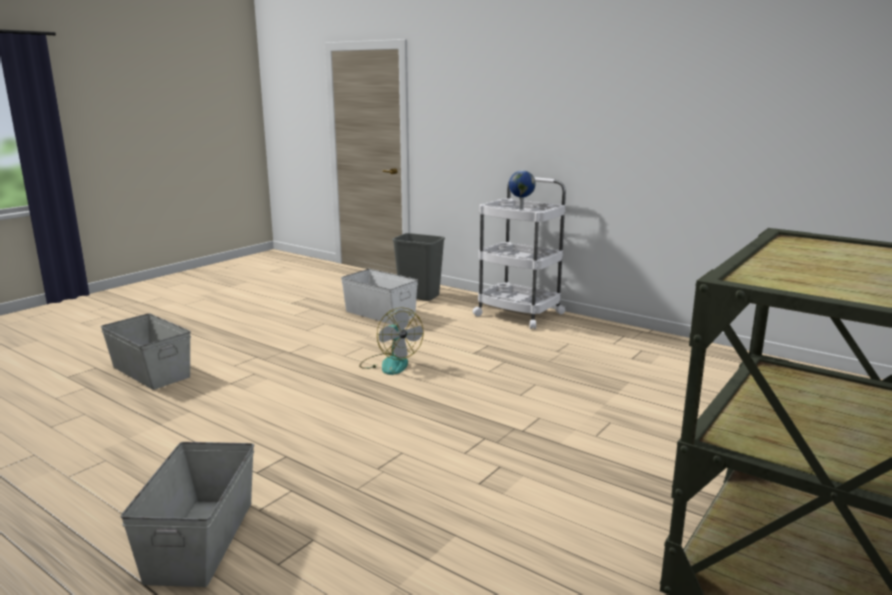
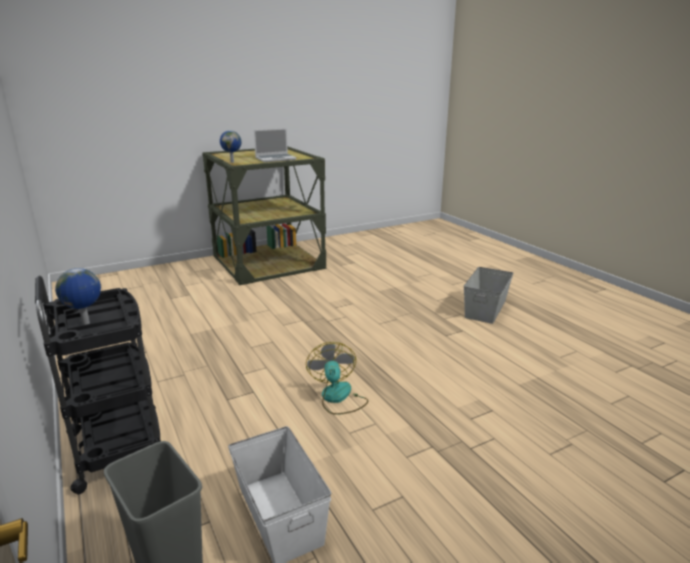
camera: 155 degrees left, 5 degrees up
grey storage box [101,313,191,390] -> none
white cart [473,177,566,329] -> black cart [35,276,161,494]
none -> globe [220,130,241,163]
none -> laptop [254,128,296,162]

